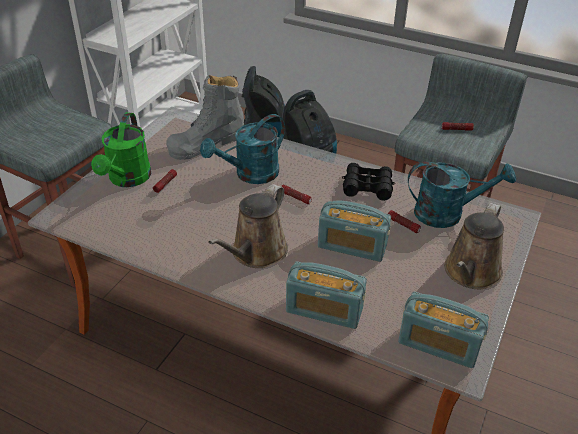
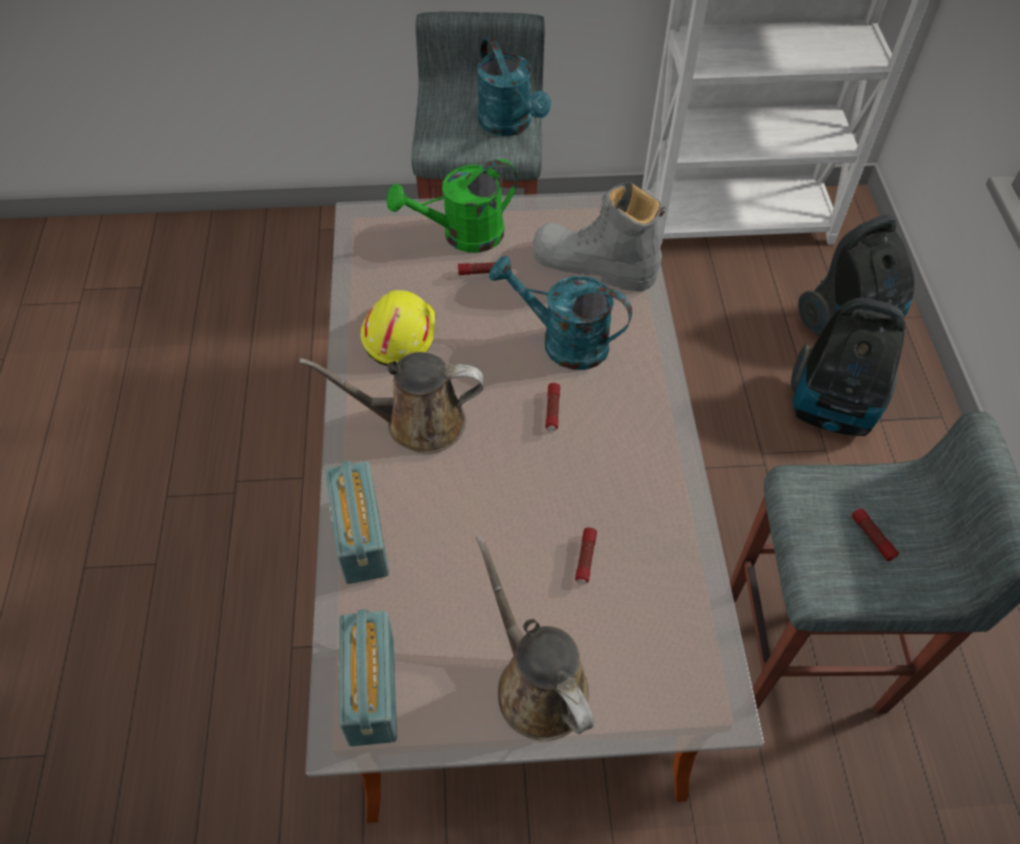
camera: 60 degrees right, 15 degrees up
radio [318,201,391,262] -> none
black binoculars [342,163,395,201] -> none
turquoise watering can [408,161,516,228] -> turquoise watering can moved to [477,37,551,136]
brown watering can [444,203,504,289] -> brown watering can turned 60 degrees clockwise [475,535,594,741]
none -> yellow hard hat [360,290,436,366]

